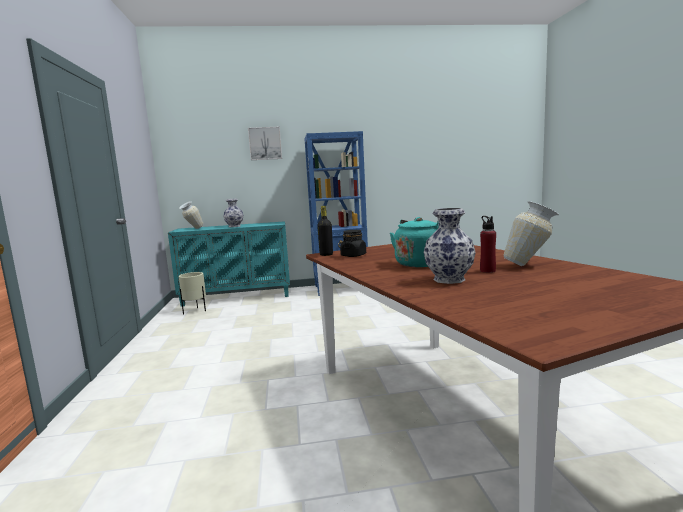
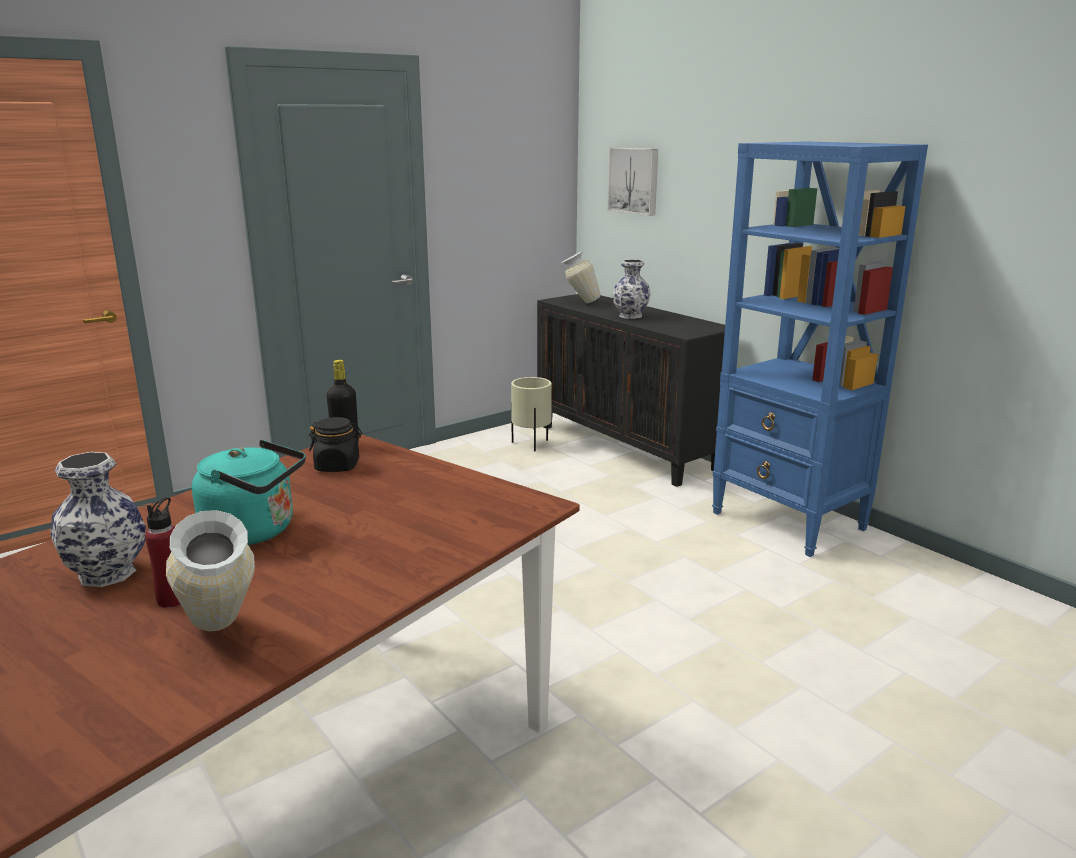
camera: 60 degrees right, 10 degrees up
turquoise cabinet [168,221,290,306] -> black cabinet [537,294,725,487]
picture [248,127,282,160] -> picture moved to [608,147,658,216]

